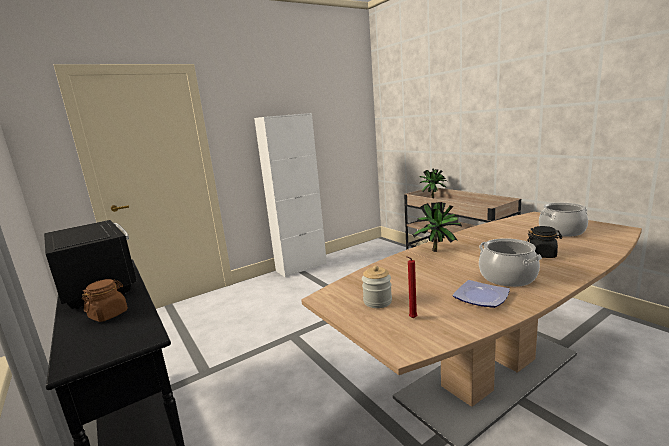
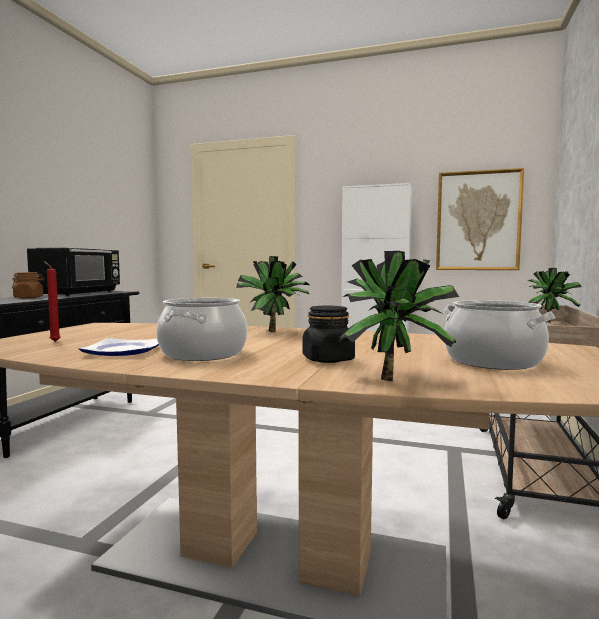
camera: 50 degrees right, 10 degrees down
jar [362,265,392,308] -> none
none -> potted plant [339,251,459,381]
none -> picture [436,168,524,270]

